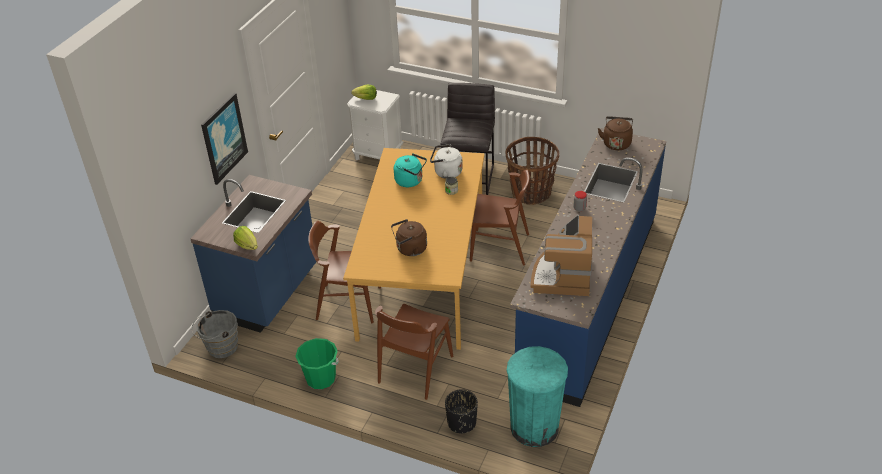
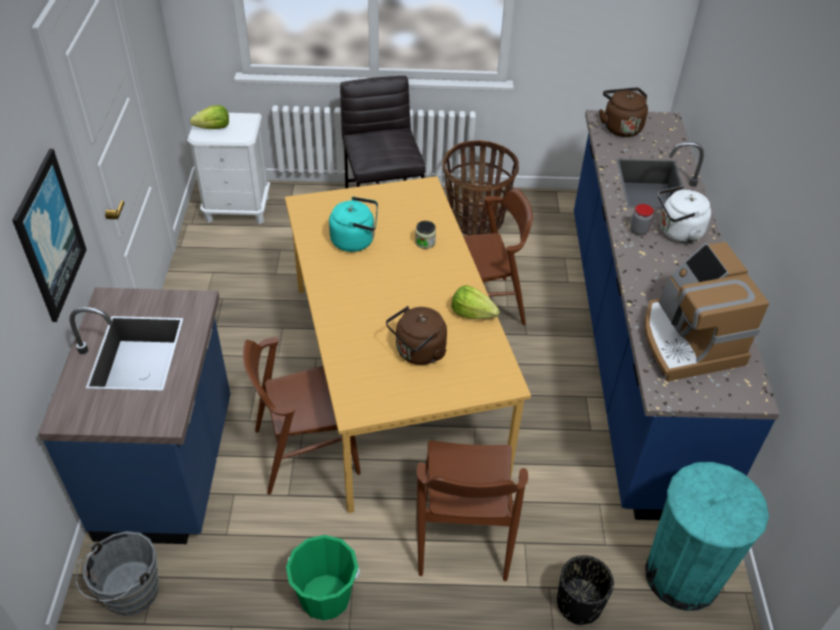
camera: 25 degrees left, 5 degrees up
lettuce [233,226,258,250] -> lettuce moved to [451,285,500,319]
white kettle [430,145,463,179] -> white kettle moved to [658,186,711,243]

